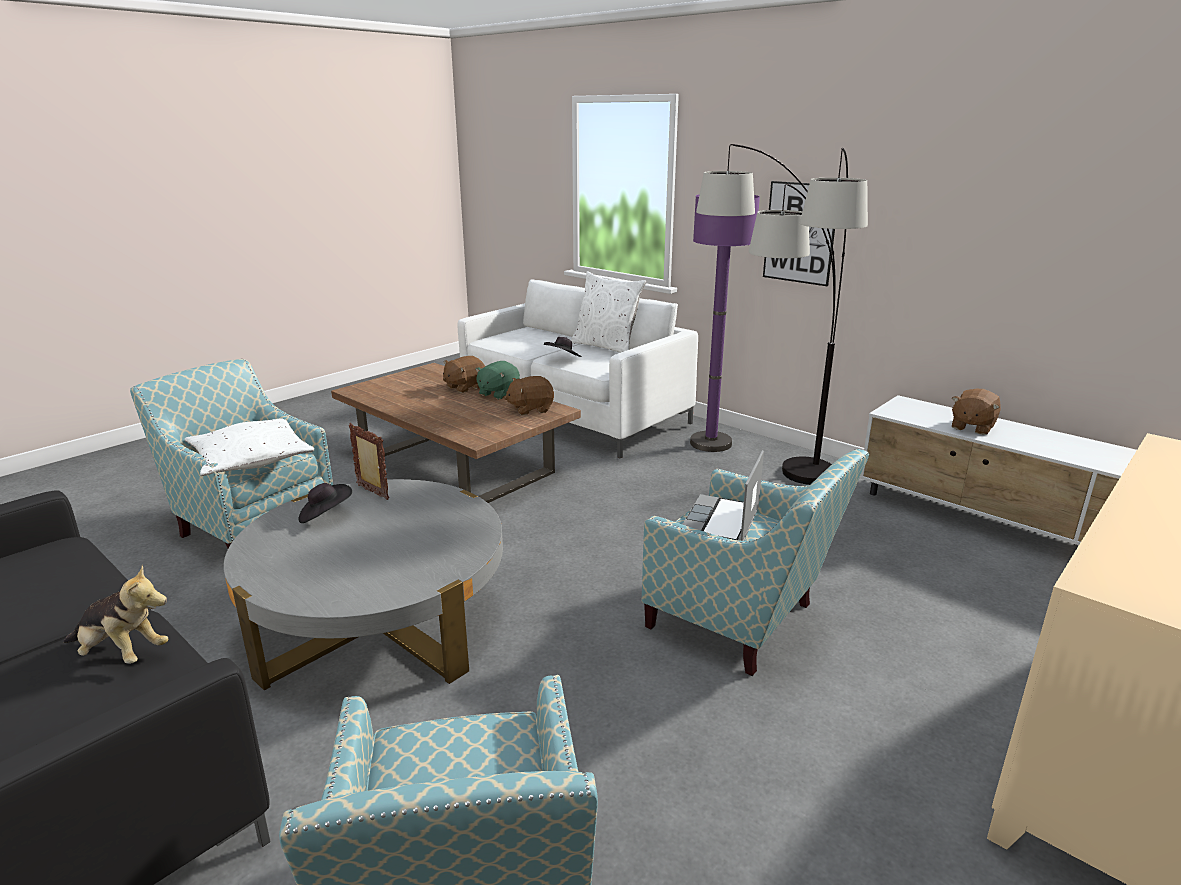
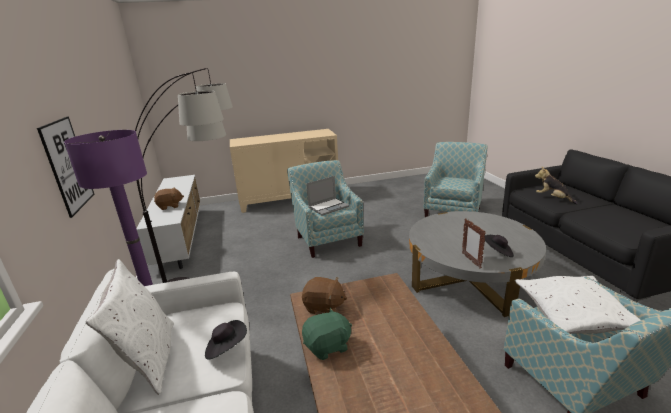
camera: 145 degrees left, 0 degrees up
brown plush toy [443,356,485,393] -> none

